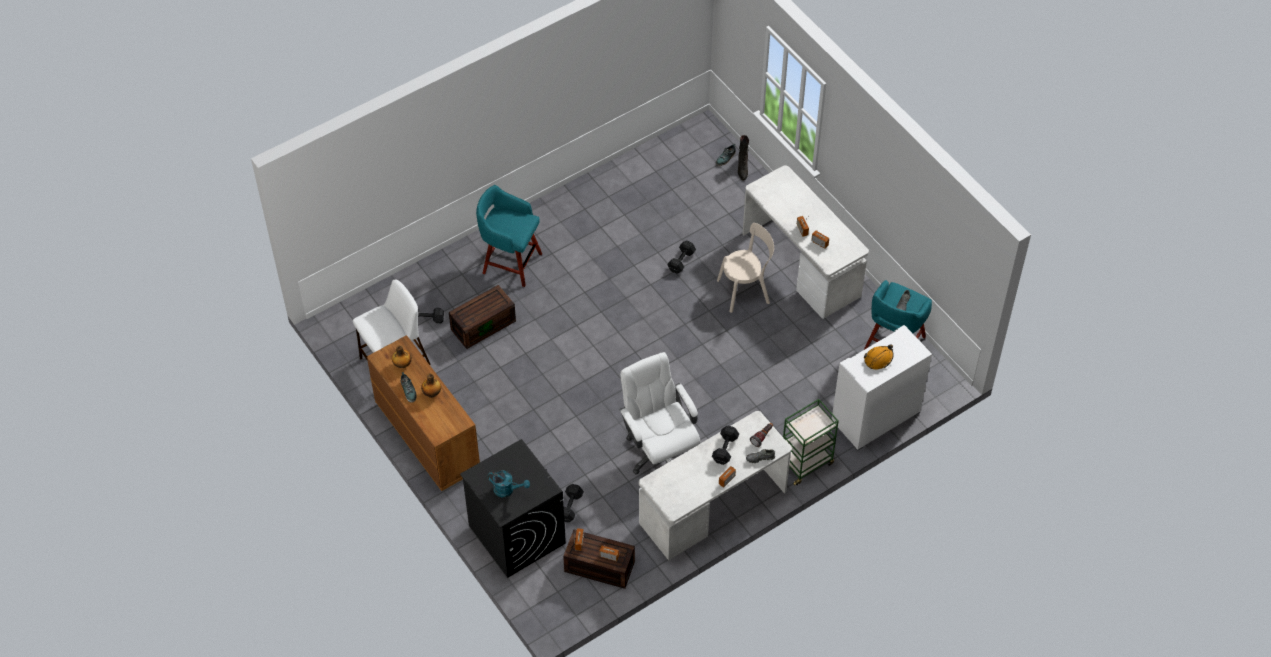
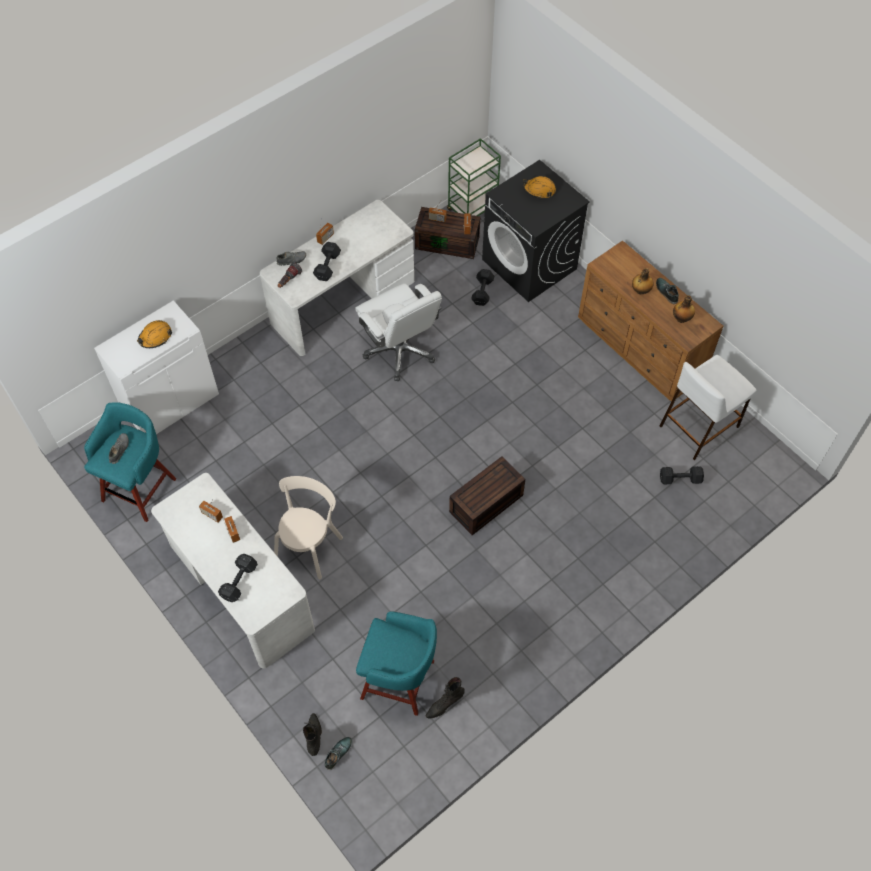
camera: 175 degrees right, 5 degrees up
brown storage box [449,285,516,349] -> brown storage box moved to [449,456,525,535]
turquoise stool [476,185,542,287] -> turquoise stool moved to [356,611,437,716]
turquoise watering can [487,471,530,497] -> orange hard hat [523,176,556,199]
black dumbbell [667,241,696,274] -> black dumbbell moved to [218,554,258,602]
beige chair [717,223,774,313] -> beige chair turned 135 degrees clockwise [274,476,343,579]
green cart [783,399,839,486] -> green cart moved to [447,138,501,216]
none -> black boot [426,677,465,718]

